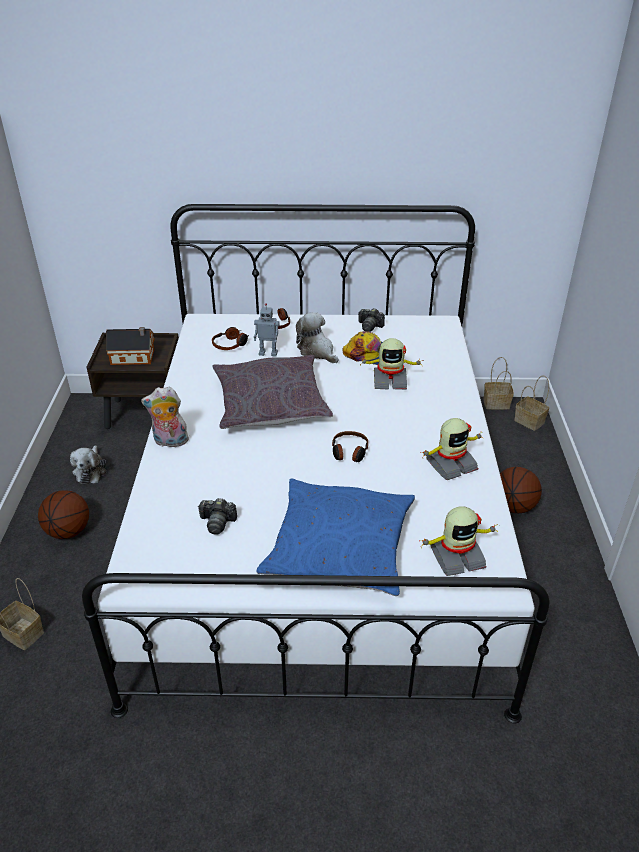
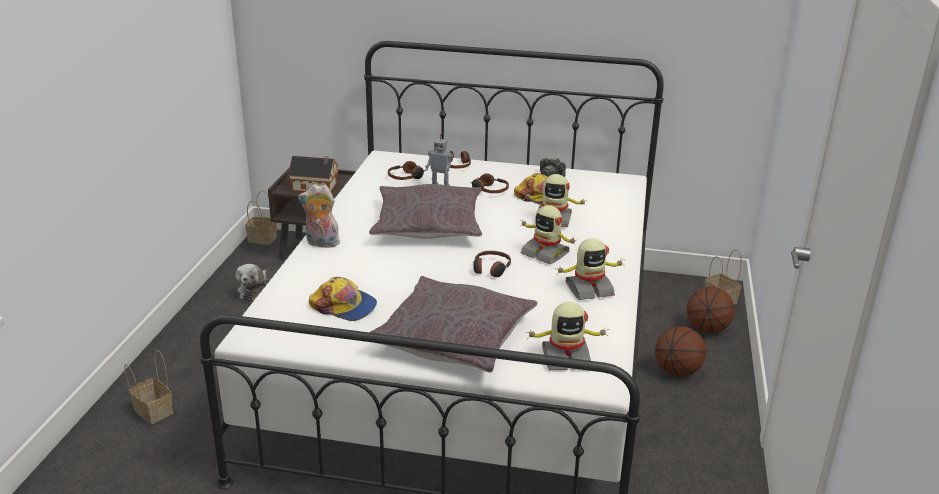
camera: 10 degrees right, 10 degrees down
basketball [38,491,89,539] -> basketball moved to [687,287,735,333]
camera [198,498,237,535] -> cap [309,277,377,321]
blue pillow [256,478,415,596] -> grey pillow [370,276,537,373]
plush toy [296,312,339,363] -> headphones [471,173,509,193]
basket [483,357,514,410] -> basket moved to [245,190,277,245]
none -> toy robot [519,205,576,264]

